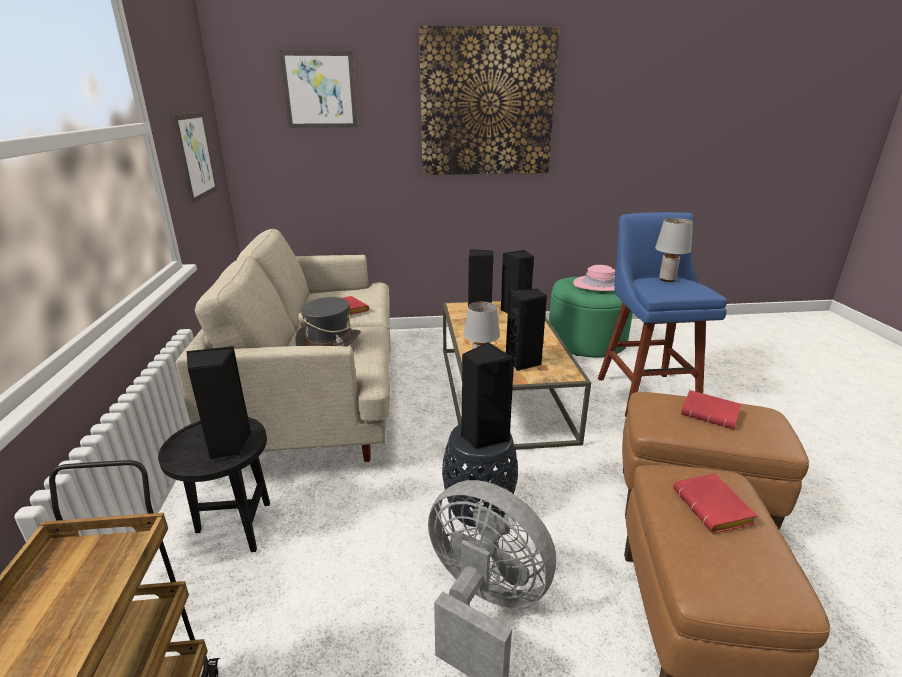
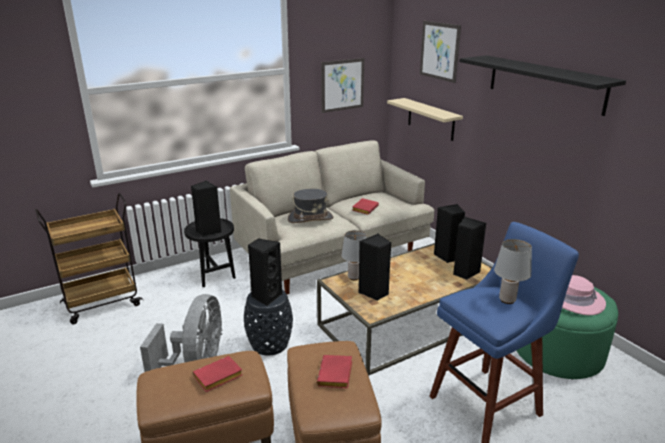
camera: 65 degrees right, 0 degrees up
picture [419,25,560,175] -> black shelf [460,55,626,116]
none -> beige shelf [387,98,463,141]

